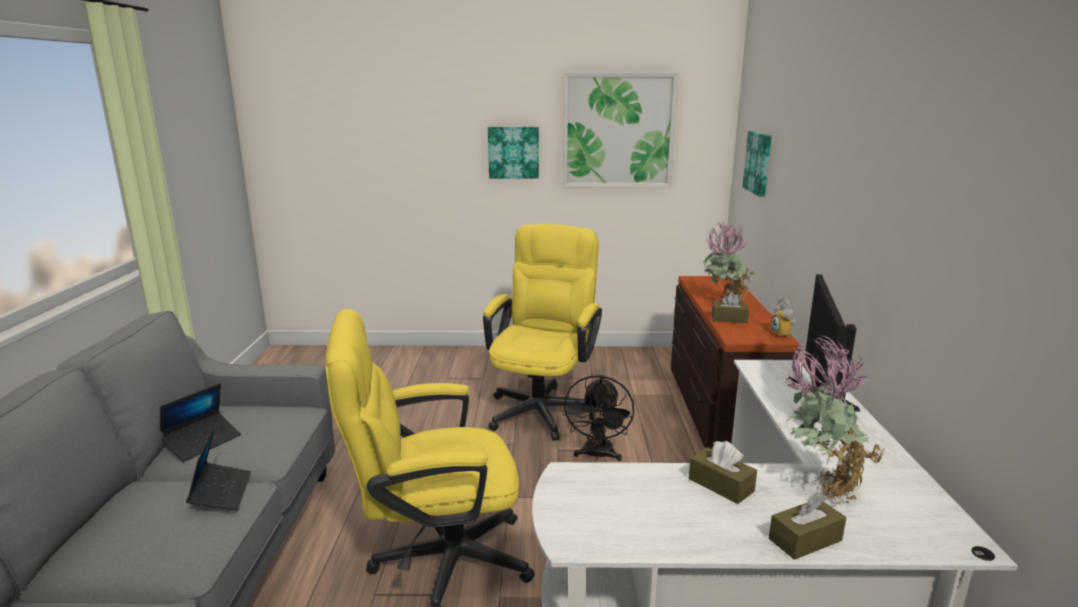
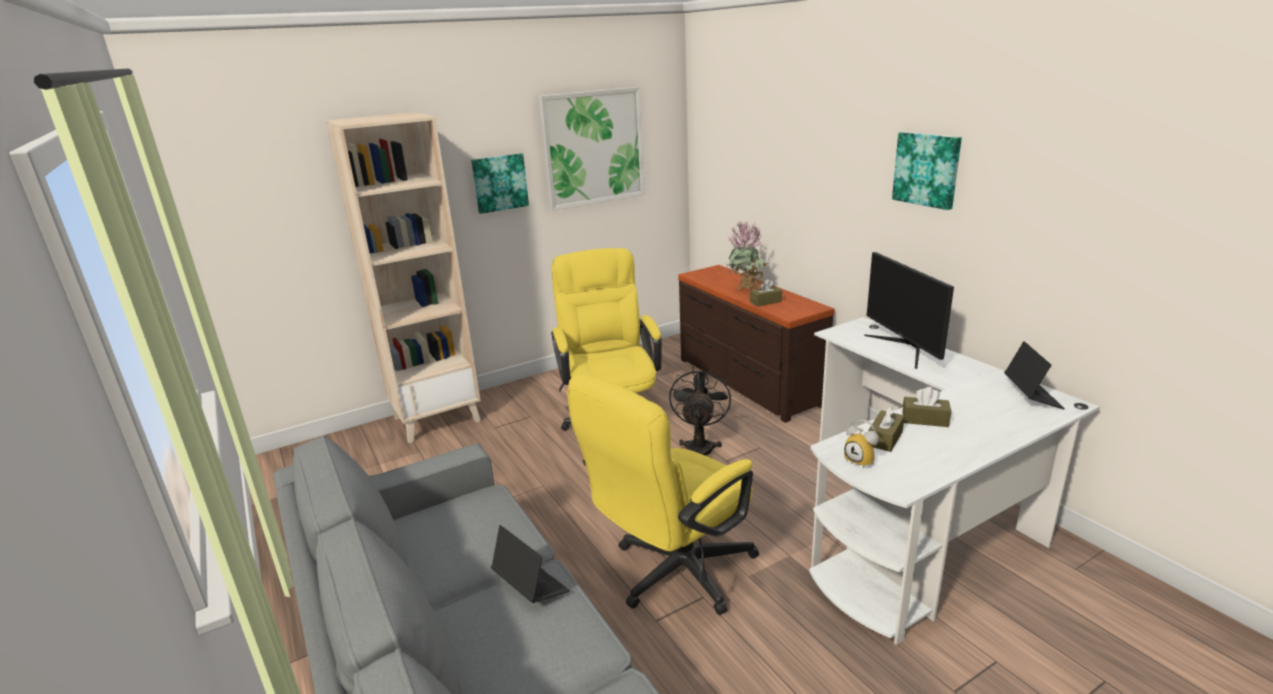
camera: 30 degrees left, 5 degrees up
laptop [160,383,241,462] -> laptop moved to [1004,341,1065,409]
black fan [562,375,634,461] -> black fan turned 150 degrees counterclockwise [669,366,731,456]
picture [743,131,772,196] -> picture moved to [892,132,962,210]
brown tissue box [769,494,846,560] -> brown tissue box moved to [869,405,905,452]
alarm clock [771,299,796,338] -> alarm clock moved to [844,420,879,468]
potted plant [782,334,885,505] -> none
none -> beige bookcase [326,112,481,443]

